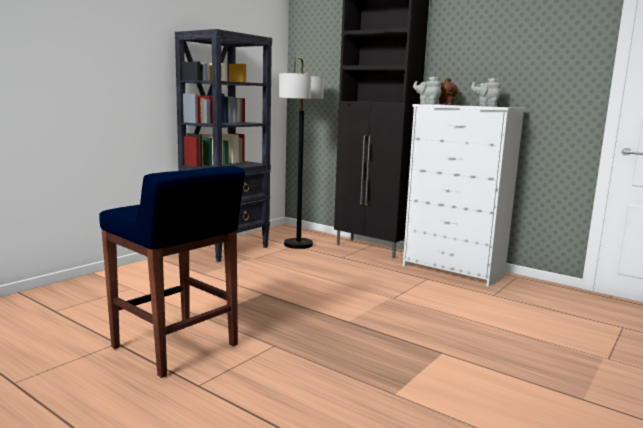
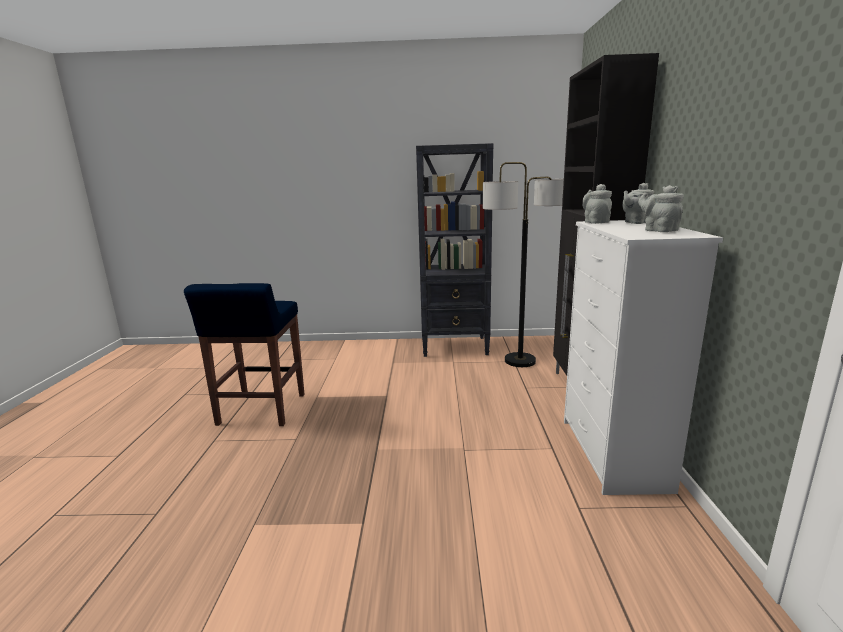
camera: 55 degrees right, 5 degrees up
brown teapot [439,78,458,105] -> grey teapot [622,183,654,224]

